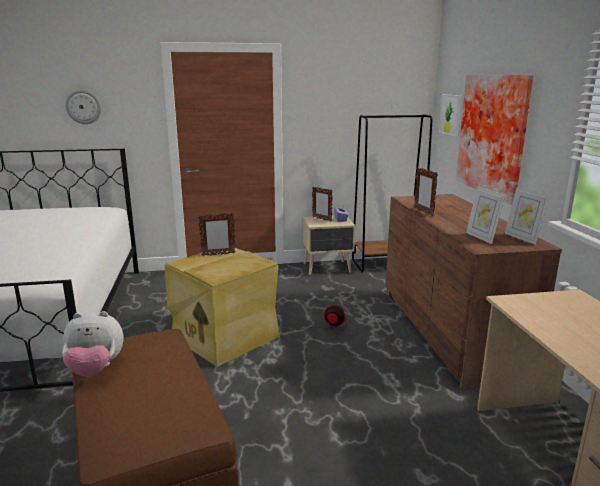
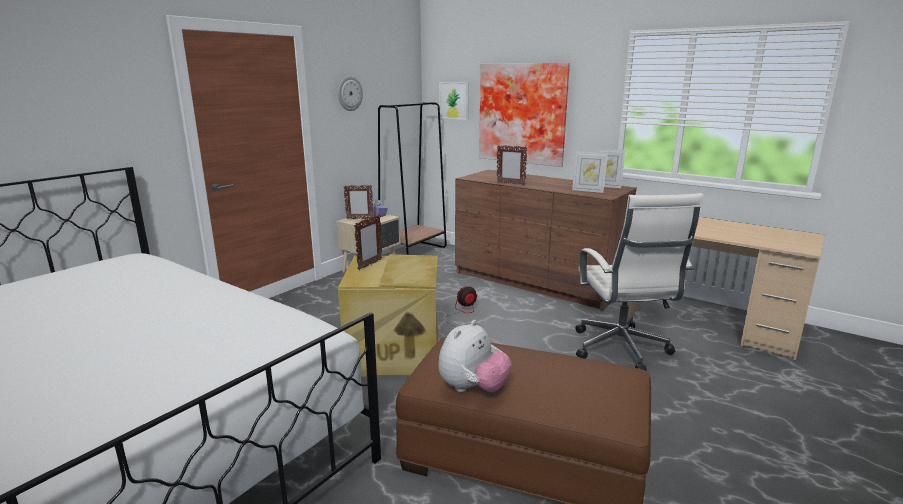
camera: 45 degrees left, 0 degrees up
wall clock [65,89,101,124] -> wall clock moved to [338,76,363,111]
none -> white office chair [575,193,703,371]

